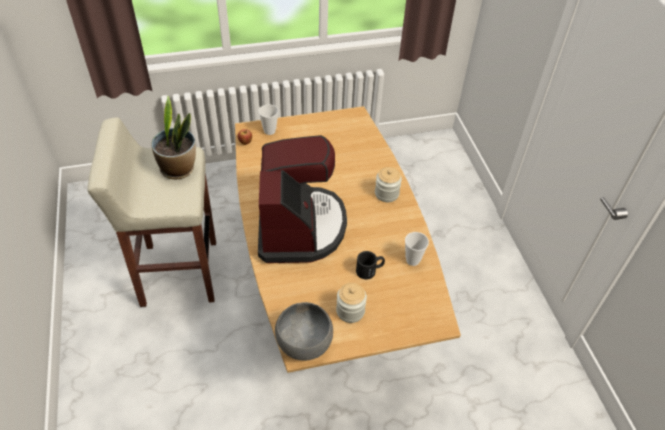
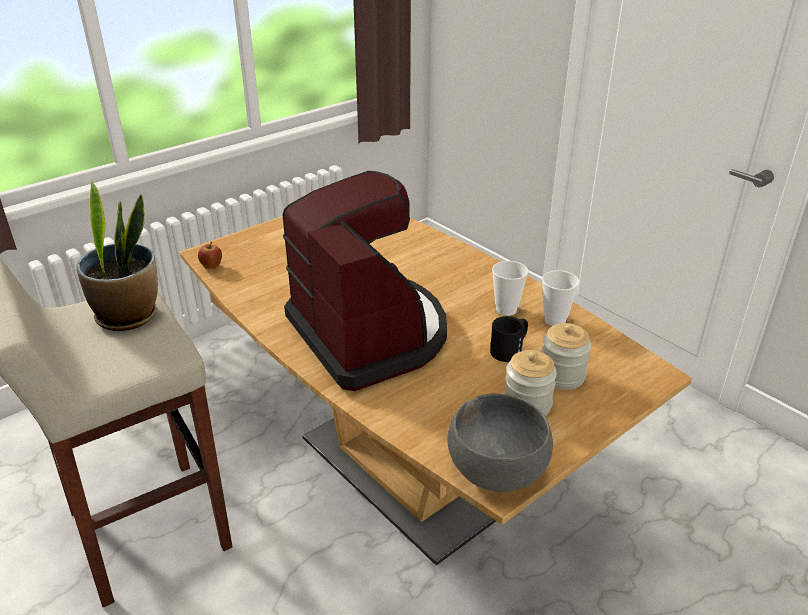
camera: 25 degrees left, 15 degrees down
cup [259,104,279,135] -> cup moved to [492,261,528,316]
jar [375,167,402,202] -> jar moved to [542,323,591,390]

